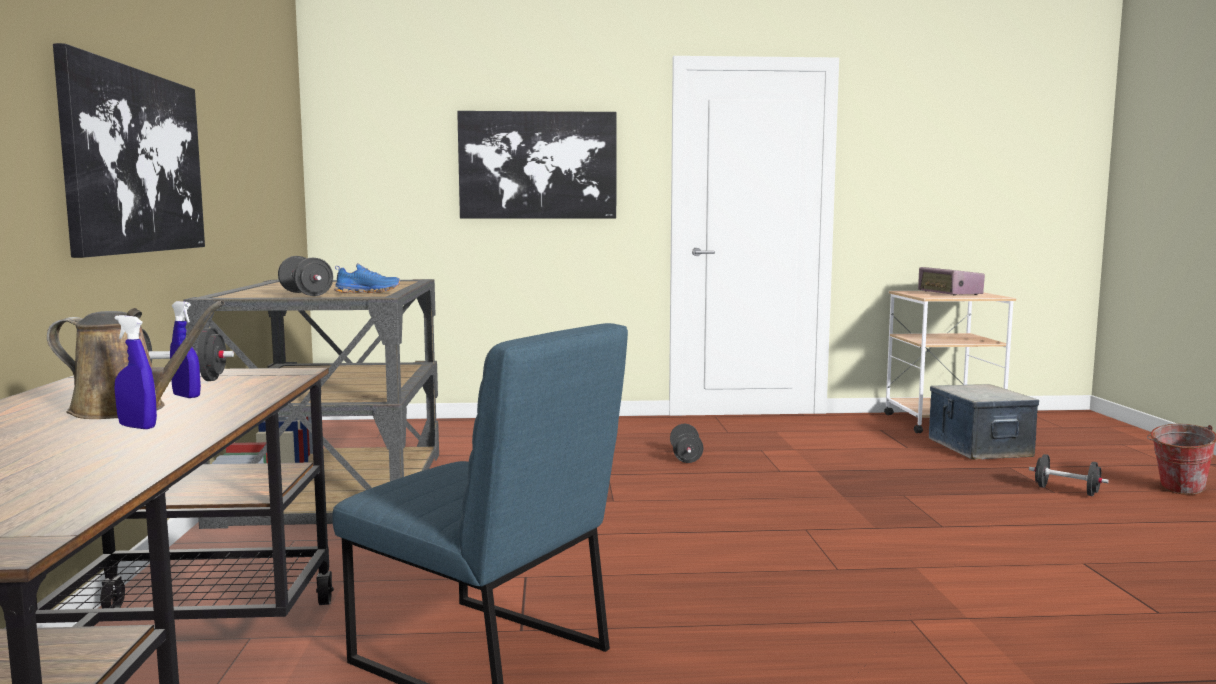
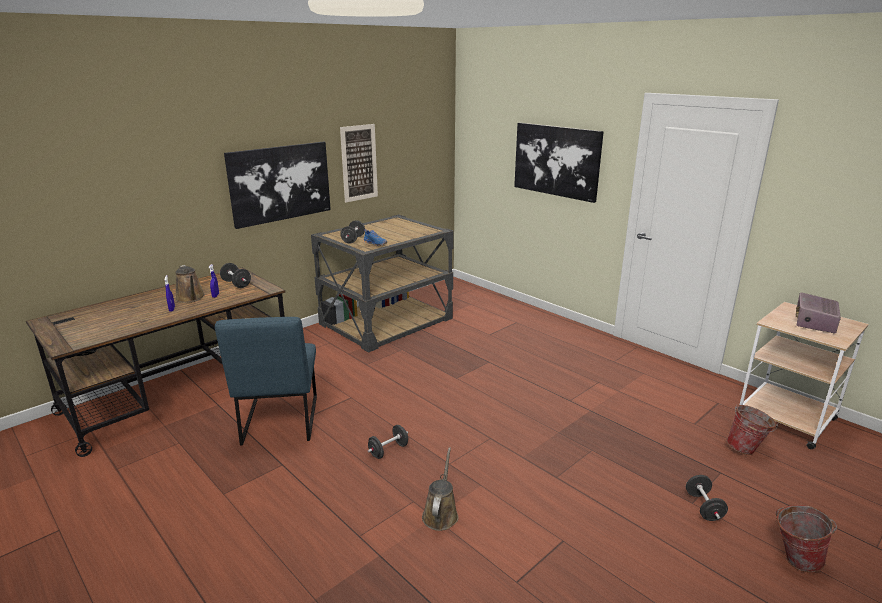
camera: 50 degrees right, 15 degrees up
black dumbbell [670,424,704,463] -> black dumbbell moved to [367,425,408,459]
storage box [929,384,1039,460] -> bucket [727,405,779,455]
none -> picture [340,124,378,203]
none -> brown watering can [422,448,458,531]

